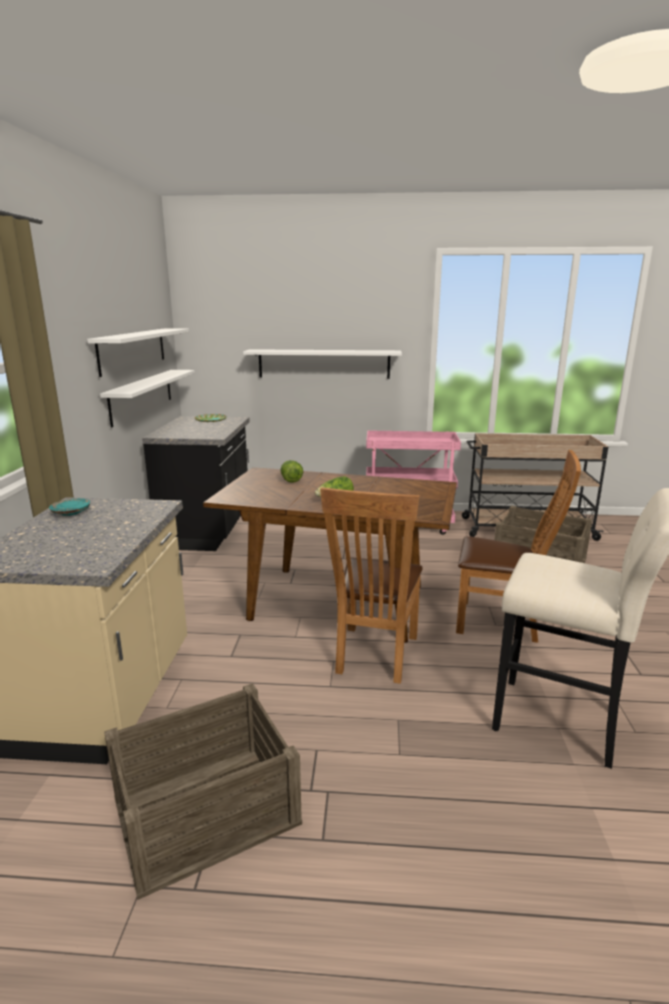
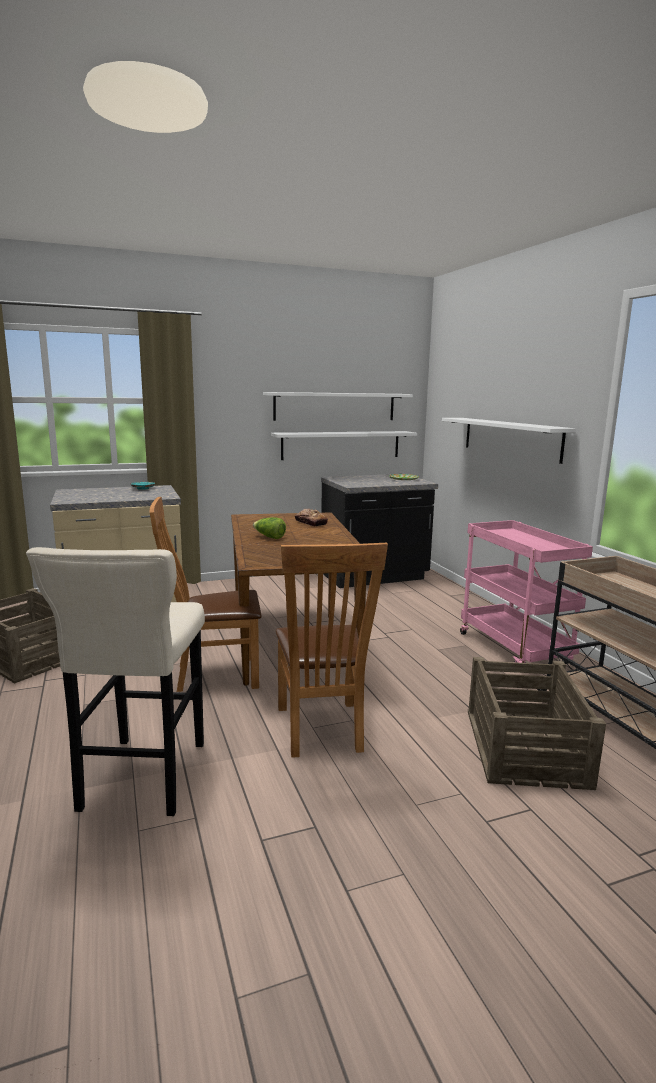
camera: 65 degrees right, 5 degrees down
lettuce [281,460,303,483] -> bread [295,508,328,527]

